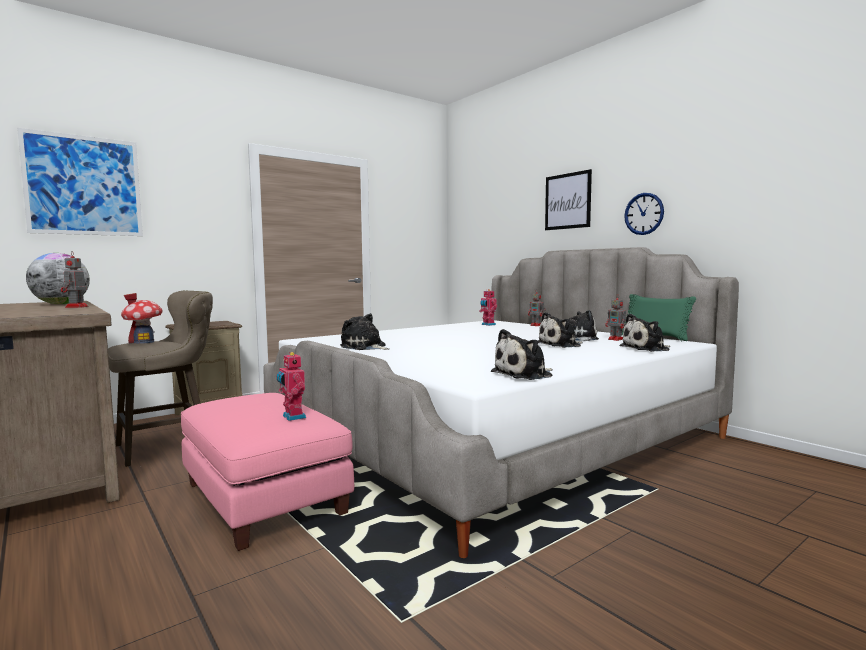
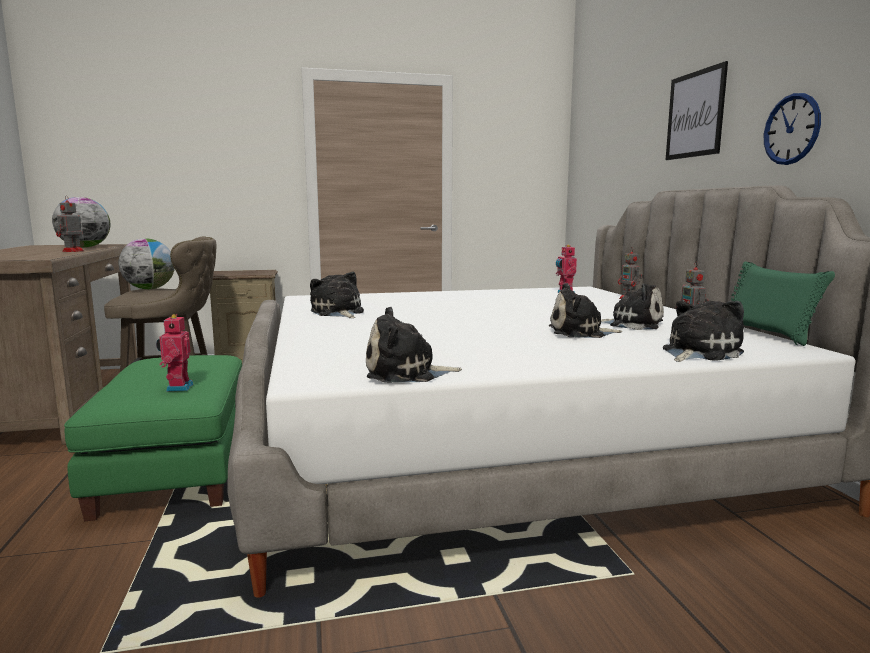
camera: 25 degrees right, 5 degrees up
picture [17,128,143,236] -> none
toy house [121,293,163,344] -> globe [118,238,175,289]
pink ottoman [181,393,354,551] -> green ottoman [64,355,242,521]
plush toy [619,314,670,352] -> plush toy turned 135 degrees clockwise [663,301,744,362]

